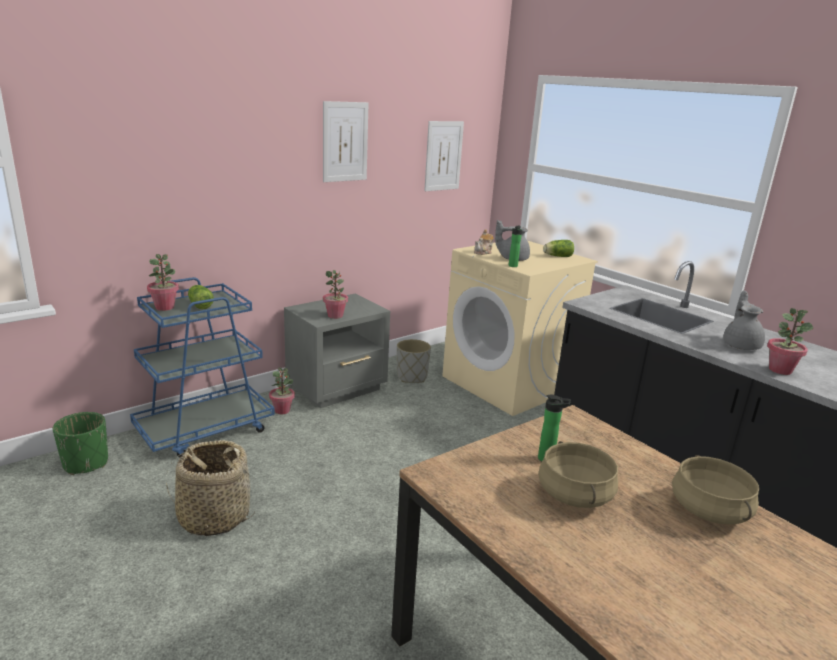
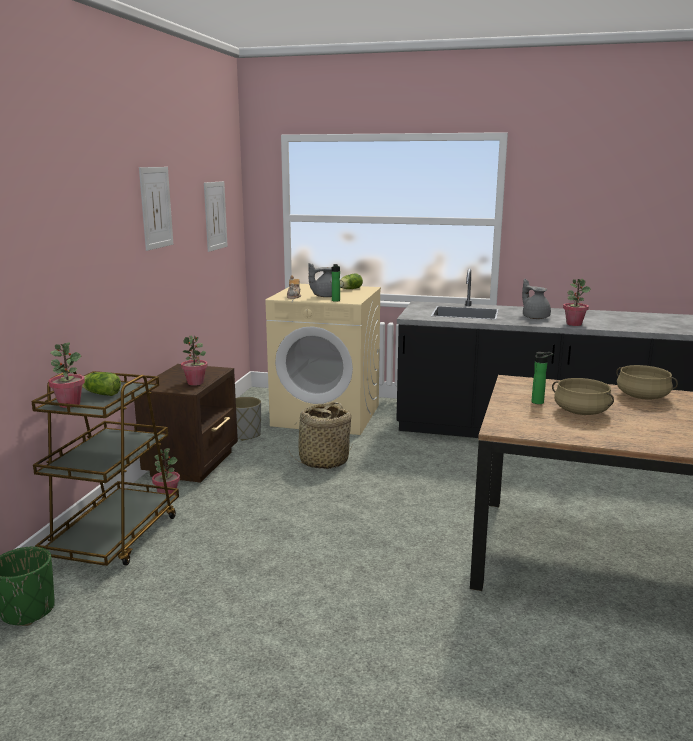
camera: 35 degrees left, 5 degrees down
blue cart [130,277,275,458] -> brown cart [31,370,179,566]
basket [166,440,255,537] -> basket moved to [289,402,353,469]
grey nightstand [284,293,390,408] -> brown nightstand [134,364,238,483]

